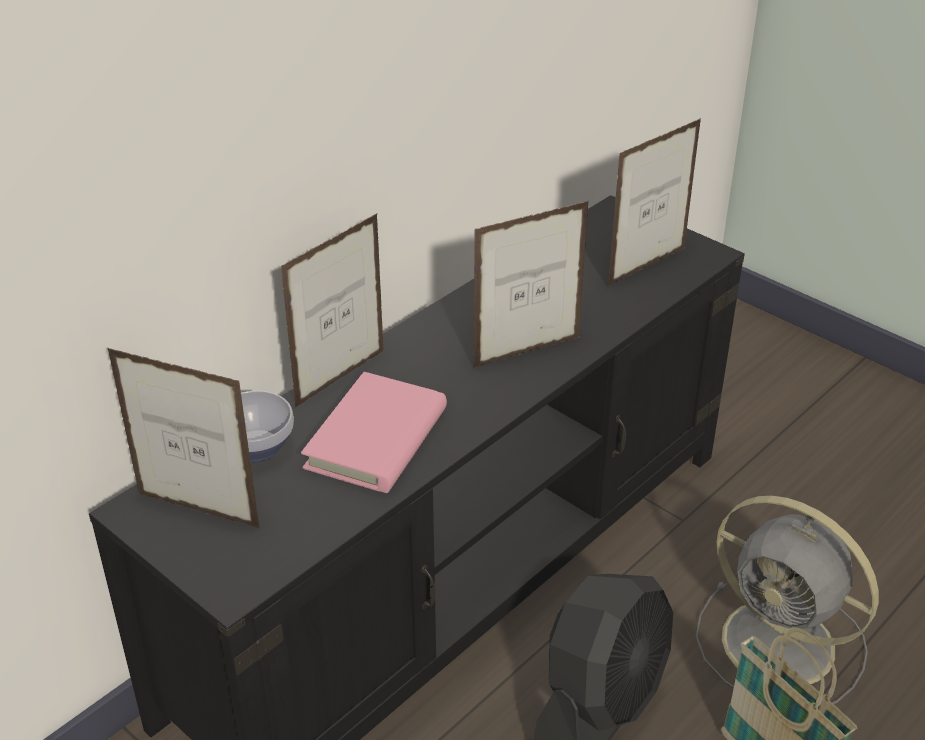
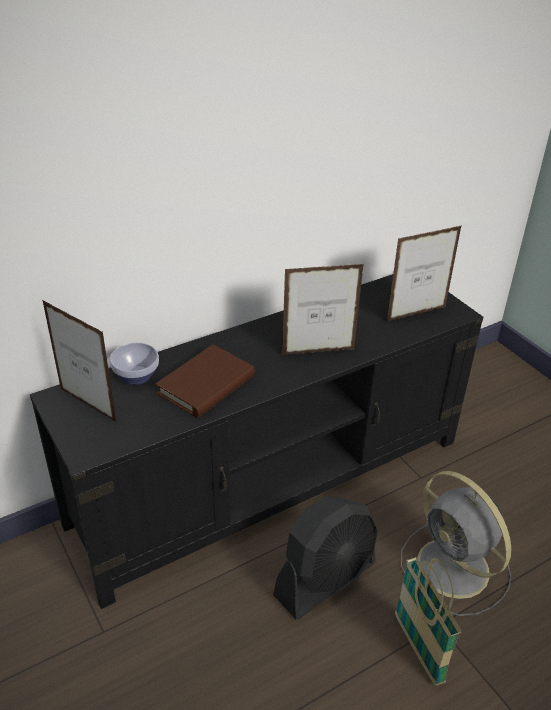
camera: 15 degrees right, 0 degrees up
picture frame [281,213,384,407] -> none
pink book [301,372,447,493] -> brown book [155,345,255,418]

